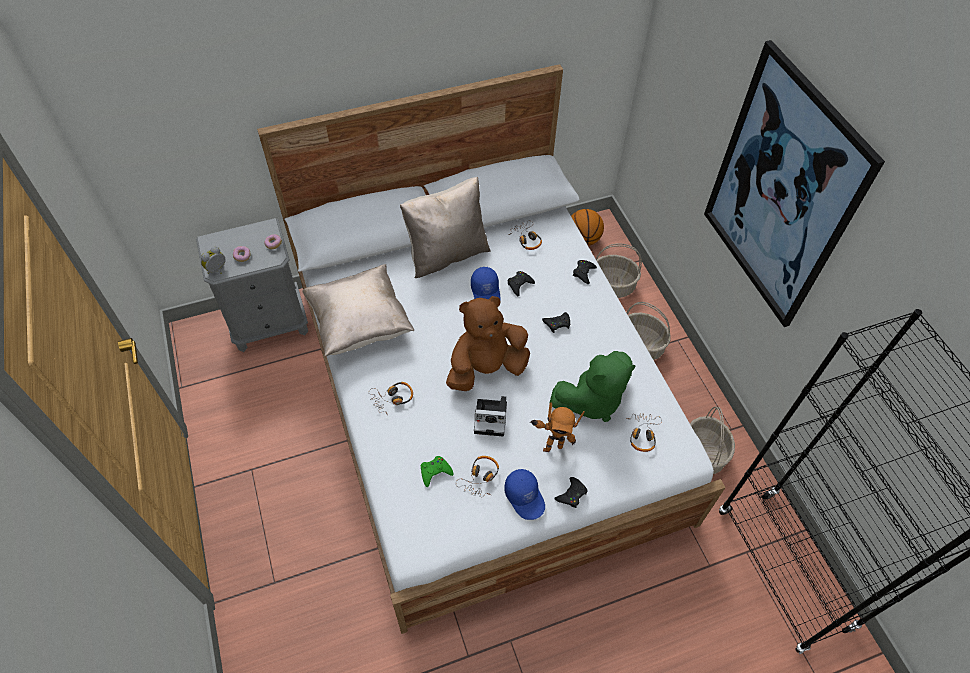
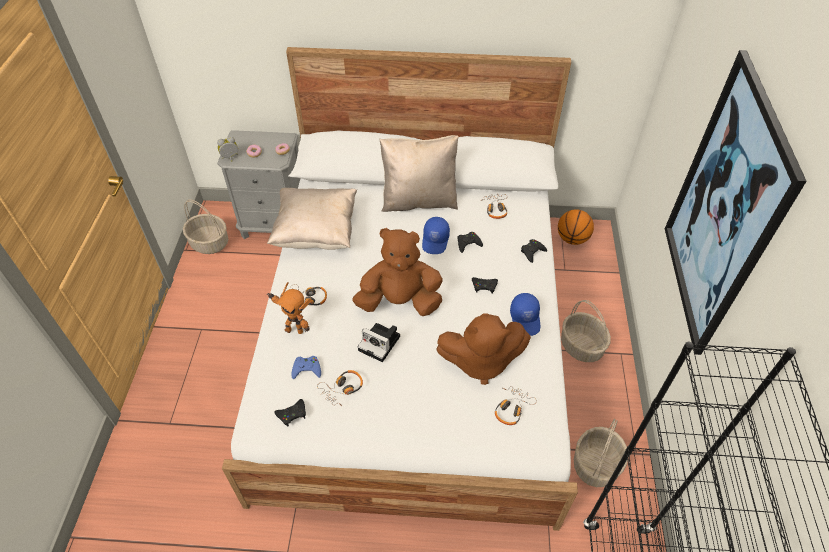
camera: 25 degrees right, 5 degrees down
green game controller [421,456,453,487] -> blue game controller [291,356,321,379]
blue cap [504,469,545,520] -> blue cap moved to [510,293,540,336]
toy robot [530,402,585,452] -> toy robot moved to [267,282,312,334]
green plush toy [549,351,636,422] -> brown plush toy [436,313,531,385]
black game controller [554,477,588,508] -> black game controller moved to [274,399,306,427]
basket [596,243,642,298] -> basket moved to [183,199,228,254]

